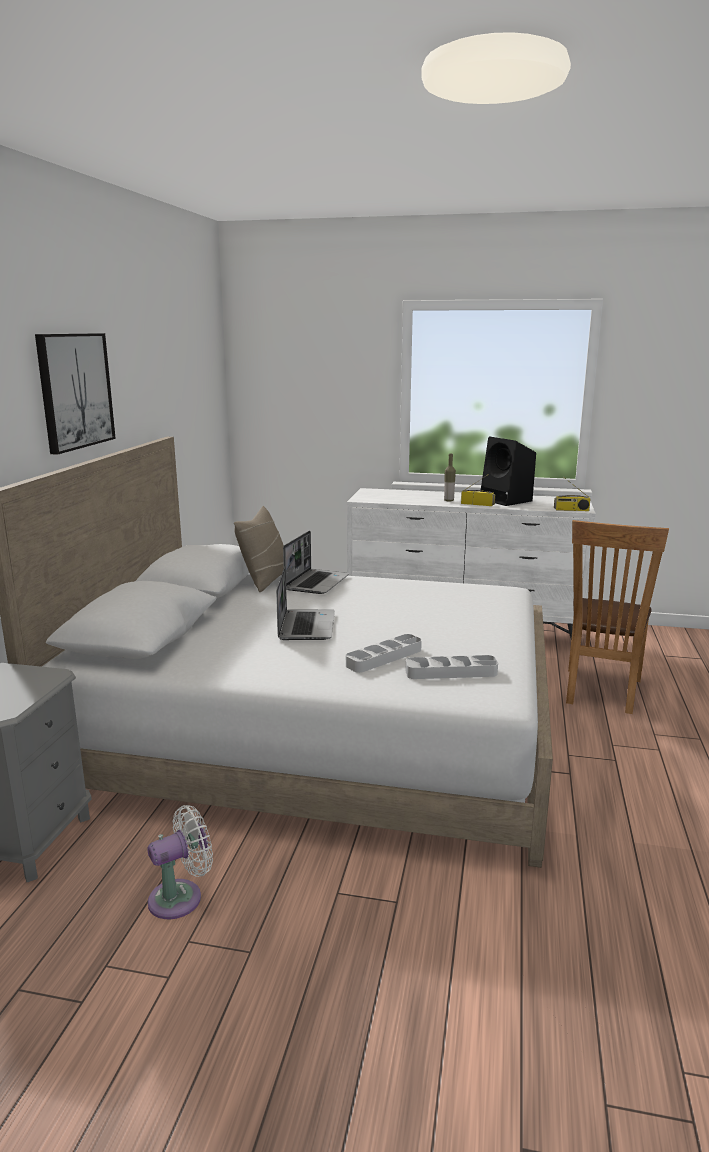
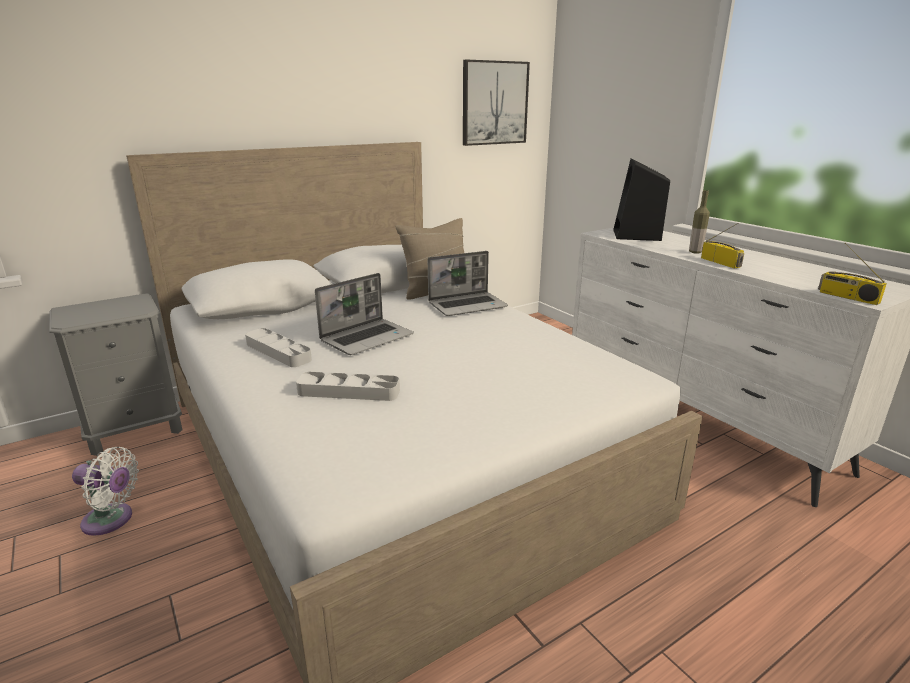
camera: 45 degrees right, 5 degrees up
picture [35,333,116,455] -> picture moved to [463,59,530,146]
grey tray [406,655,498,679] -> grey tray moved to [245,328,312,367]
black speaker [480,436,536,506] -> black speaker moved to [613,159,670,241]
brown chair [566,520,669,714] -> none

